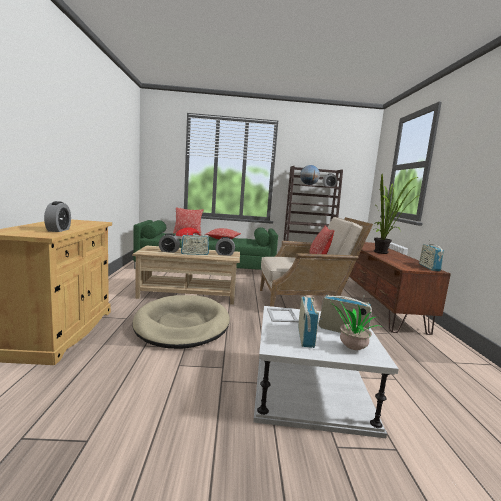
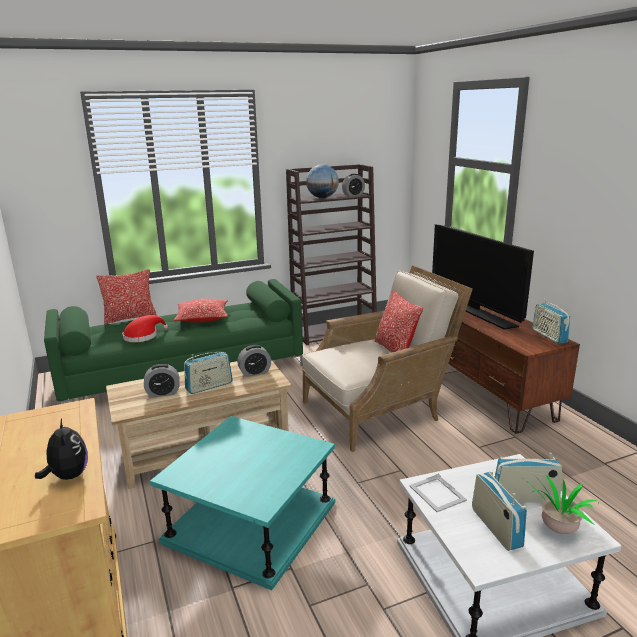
camera: 20 degrees left, 10 degrees up
alarm clock [44,201,71,232] -> plush toy [35,418,88,480]
beige dog bed [132,295,230,349] -> turquoise side table [150,416,335,590]
potted plant [374,174,418,254] -> television [432,224,534,330]

